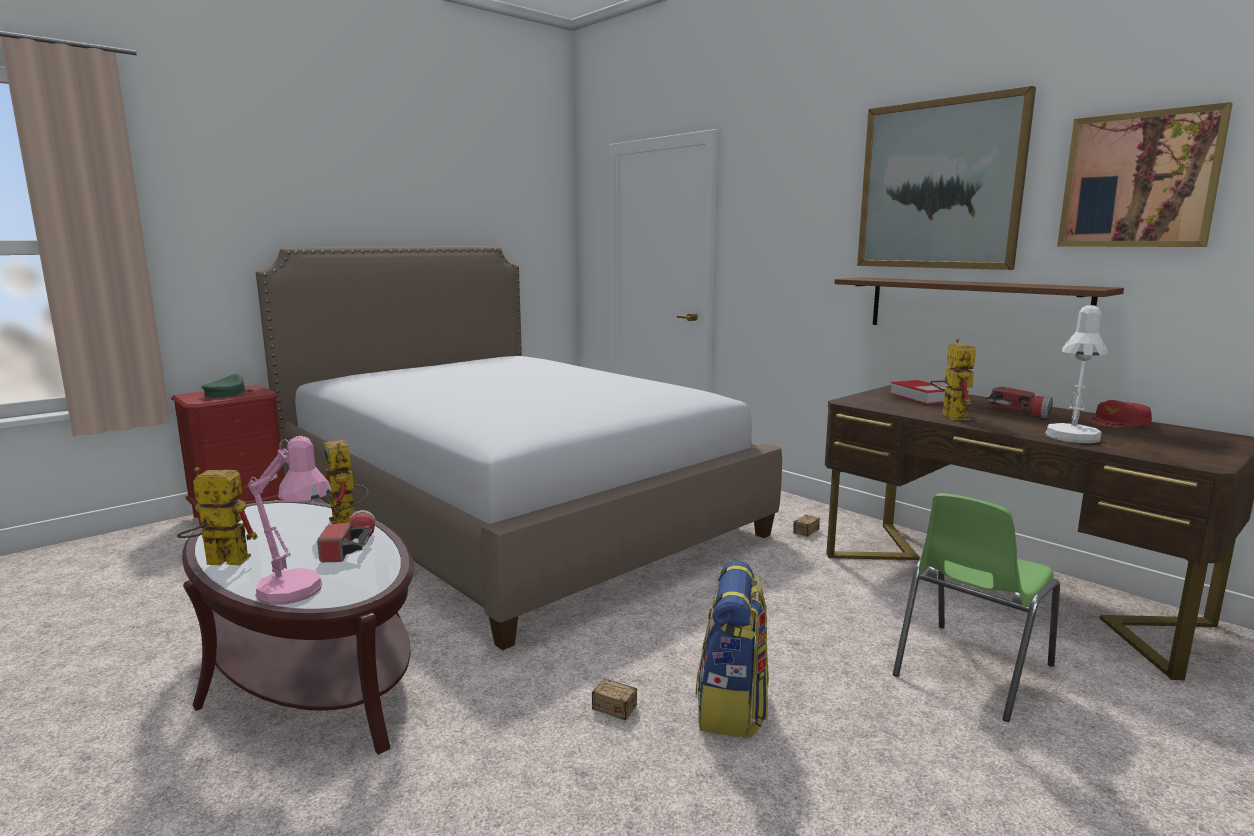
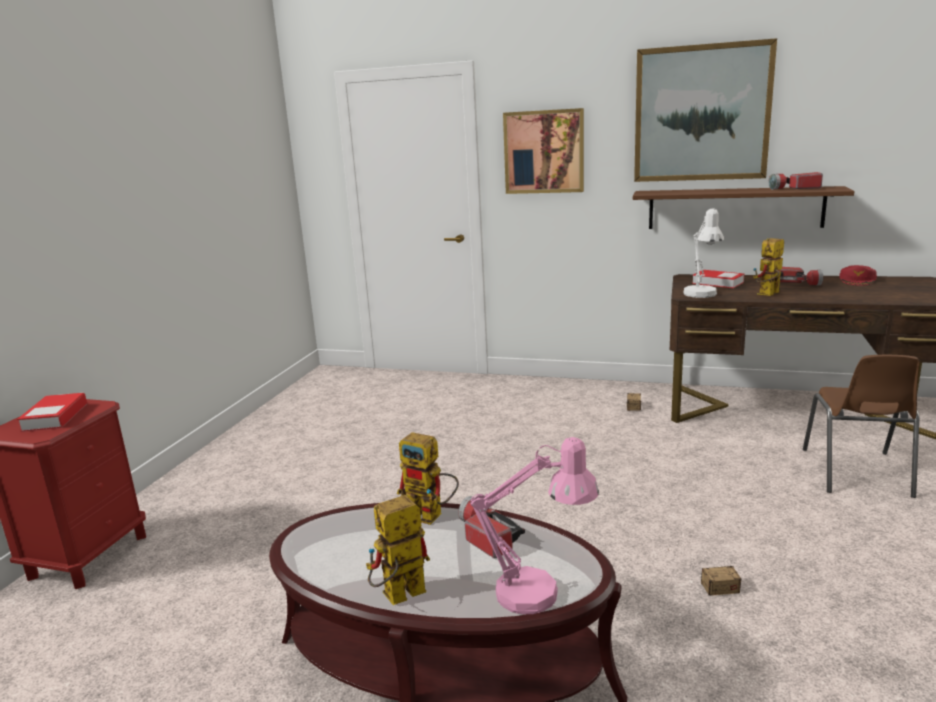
camera: 30 degrees left, 5 degrees up
green cap [202,374,254,398] -> book [17,393,87,432]
bed [256,246,782,650] -> none
backpack [695,561,769,737] -> none
green chair [893,493,1060,722] -> brown chair [803,355,920,498]
toy robot [930,339,976,420] -> toy robot turned 105 degrees counterclockwise [753,238,784,296]
white table lamp [1045,305,1108,443] -> white table lamp moved to [683,208,724,298]
picture [1057,102,1233,247] -> picture moved to [503,108,584,194]
none -> flashlight [769,172,823,190]

